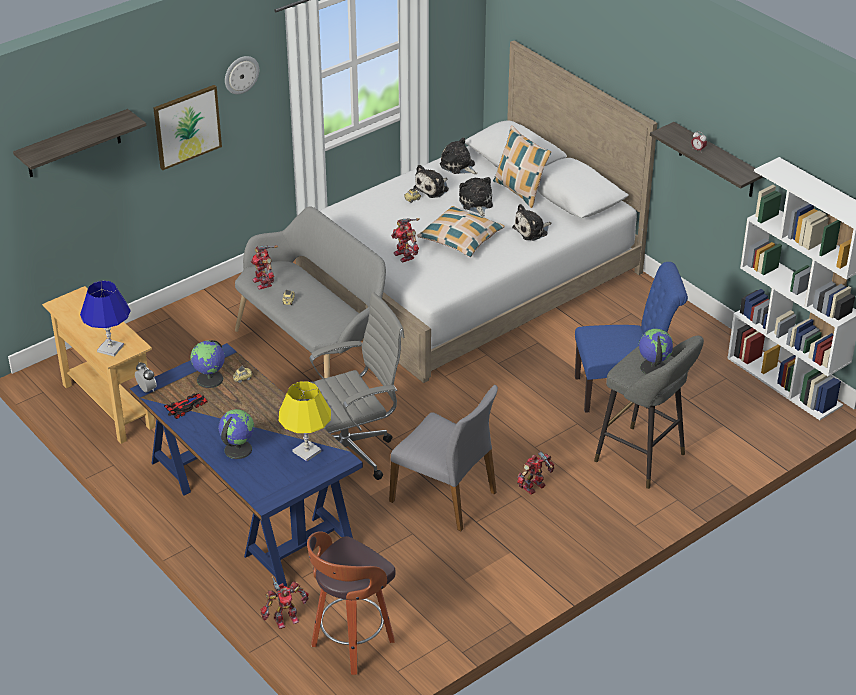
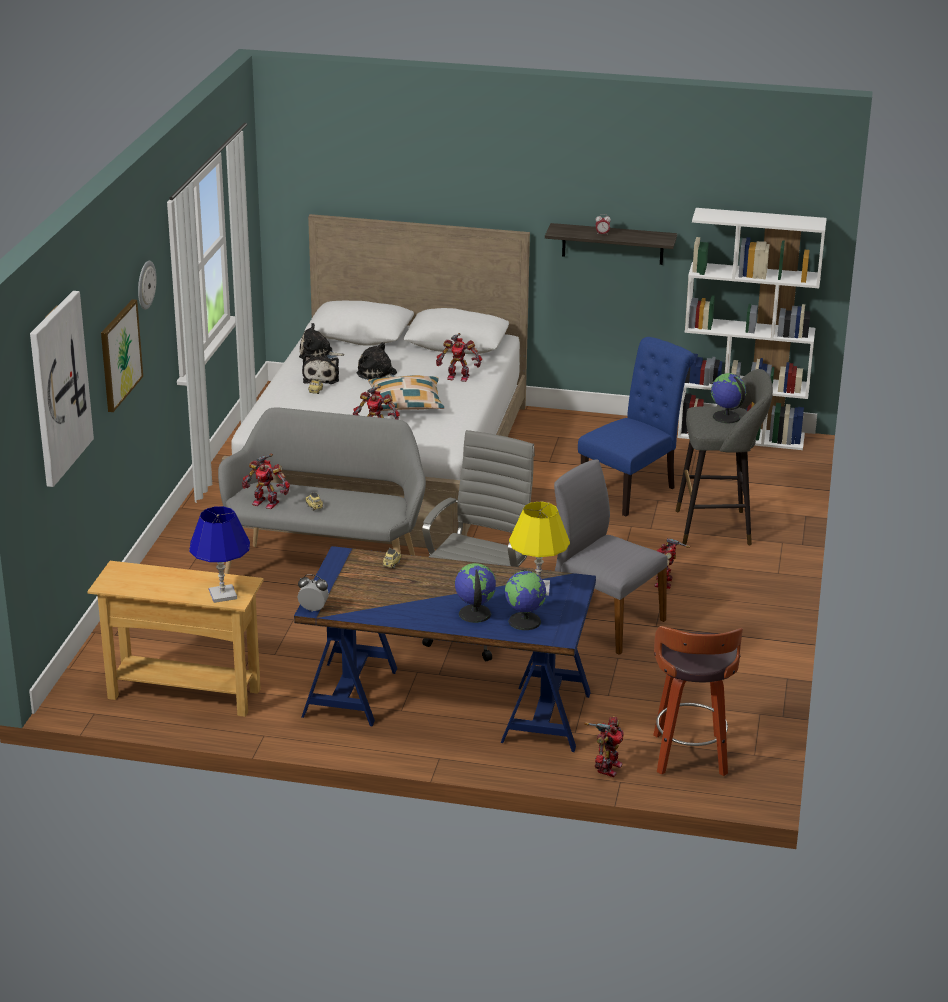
camera: 40 degrees left, 10 degrees down
shelf [13,109,146,177] -> picture [30,291,94,487]
toy car [164,393,208,419] -> none
globe [191,340,225,388] -> globe moved to [505,569,546,630]
grey chair [389,385,498,531] -> grey chair turned 135 degrees counterclockwise [554,460,667,655]
pillow [493,125,551,208] -> none
plush toy [512,204,551,241] -> toy robot [436,333,482,382]

